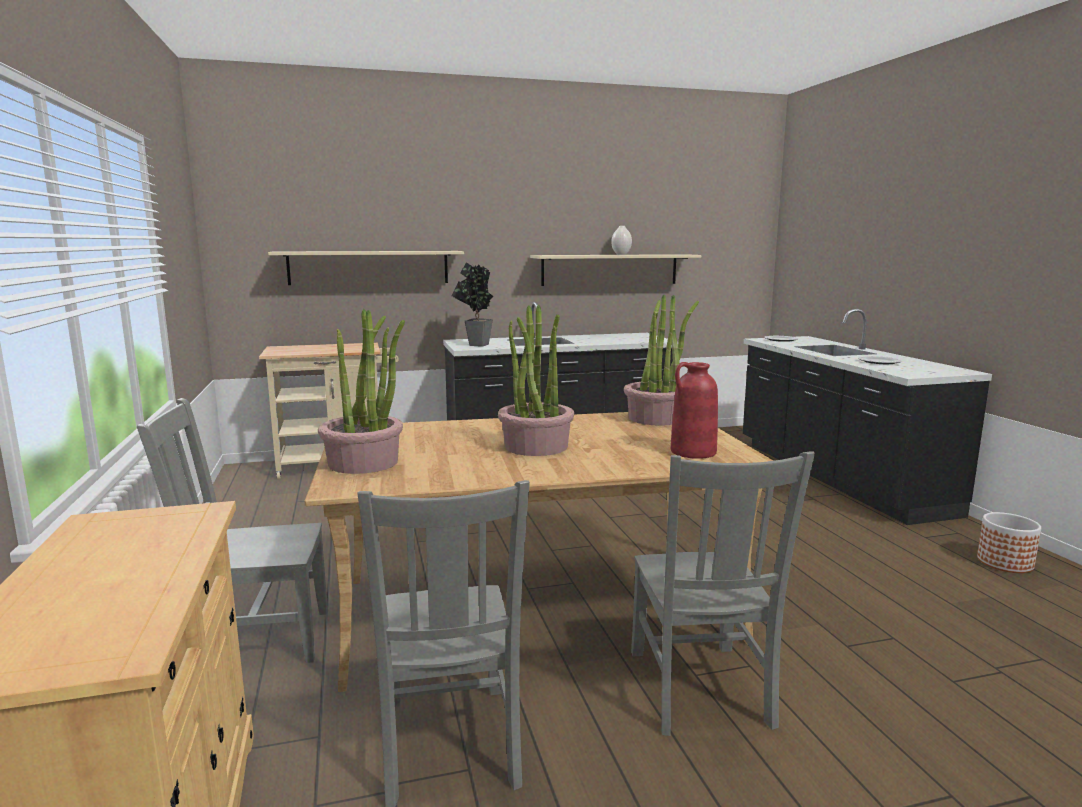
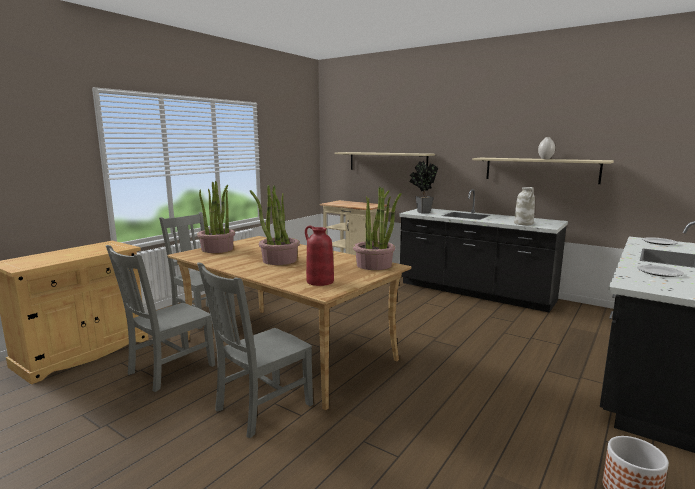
camera: 50 degrees right, 0 degrees up
none -> white vase [514,187,535,225]

